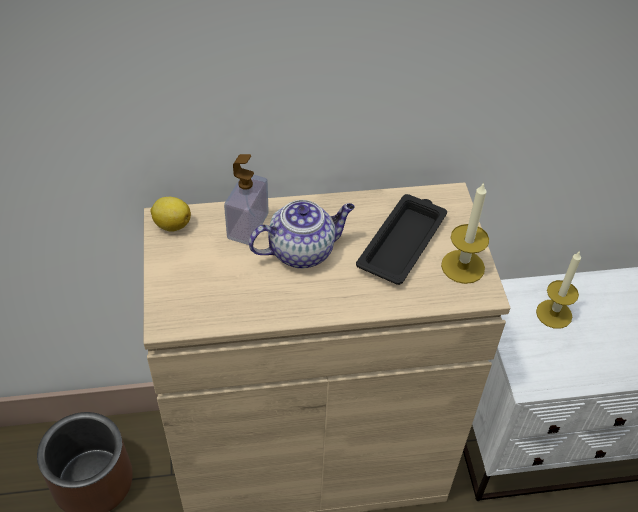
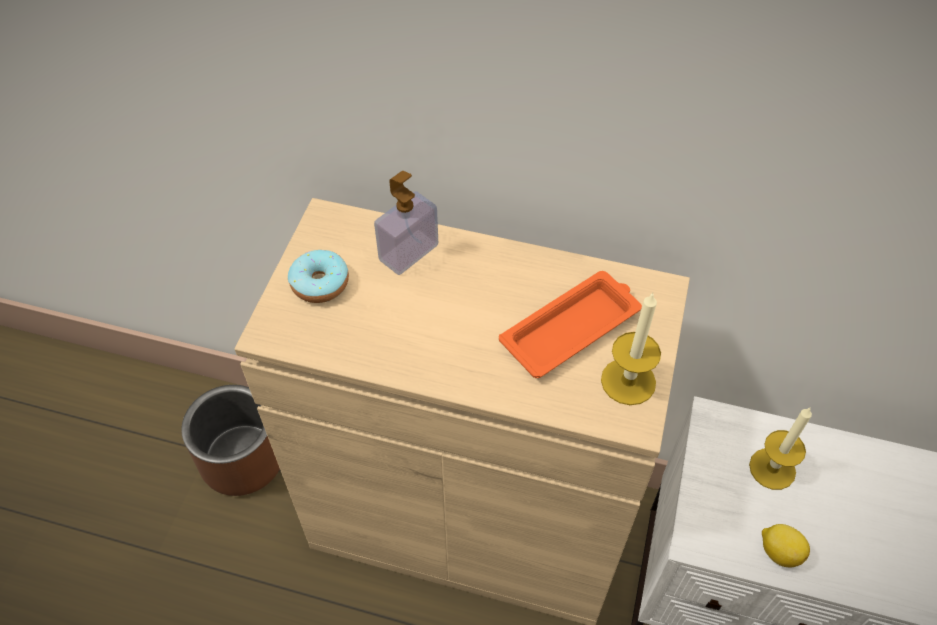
camera: 25 degrees right, 5 degrees up
lemon [150,197,191,232] -> lemon moved to [762,524,810,567]
teapot [249,200,355,268] -> none
black tray [356,194,447,285] -> orange tray [499,271,642,378]
none -> donut [288,250,349,303]

